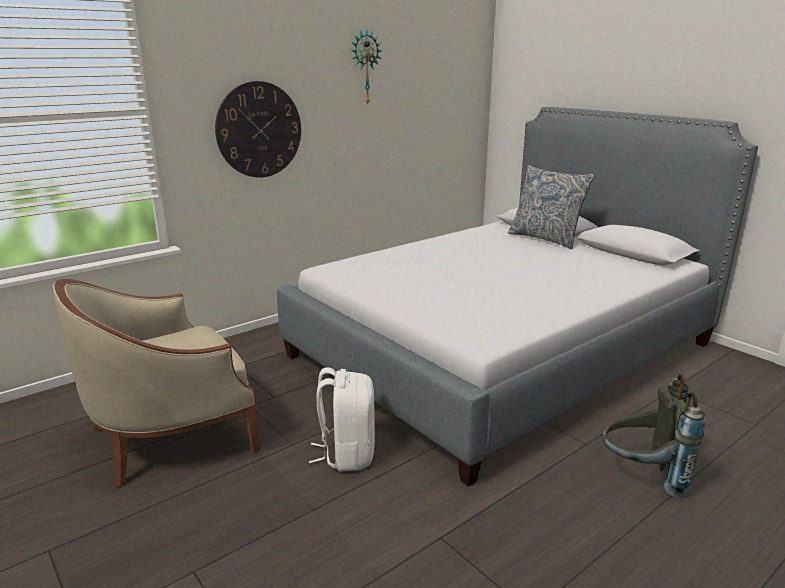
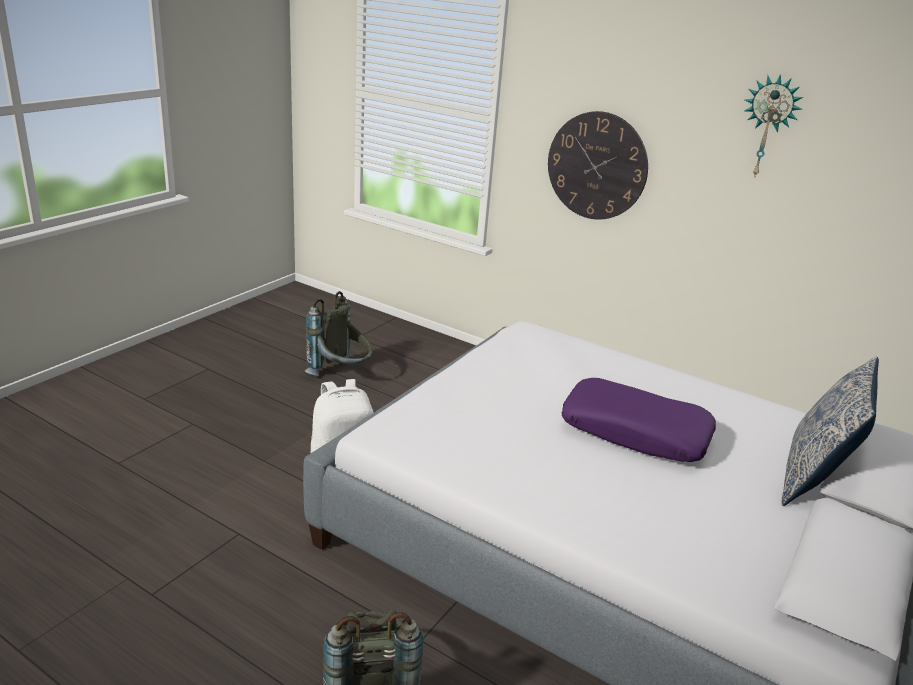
camera: 70 degrees right, 5 degrees up
beige armchair [53,279,260,487] -> grey backpack [305,291,372,376]
none -> purple pillow [562,378,716,462]

